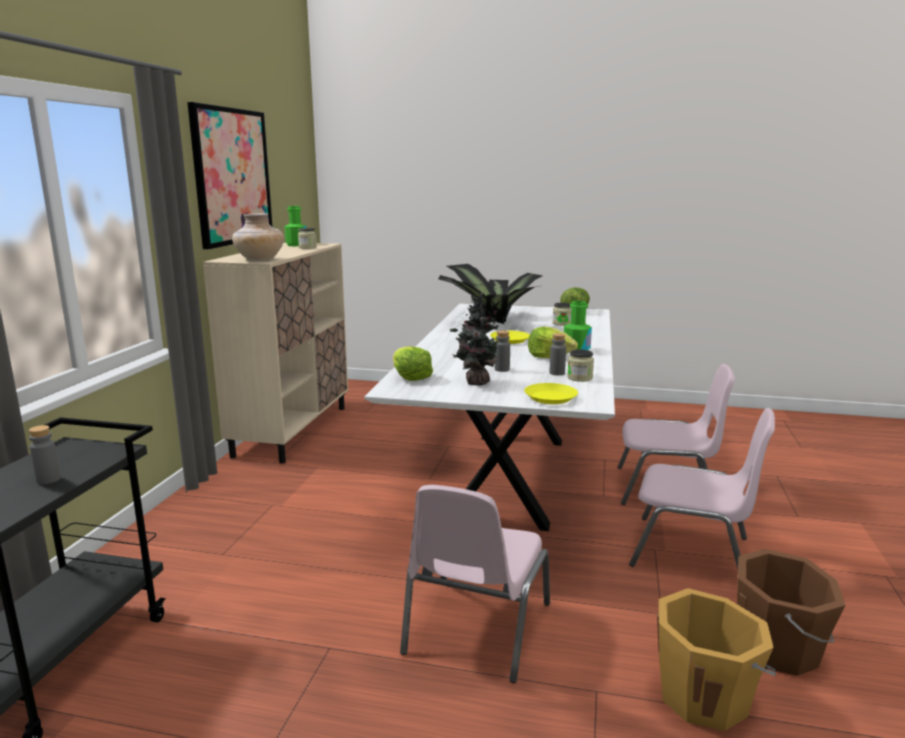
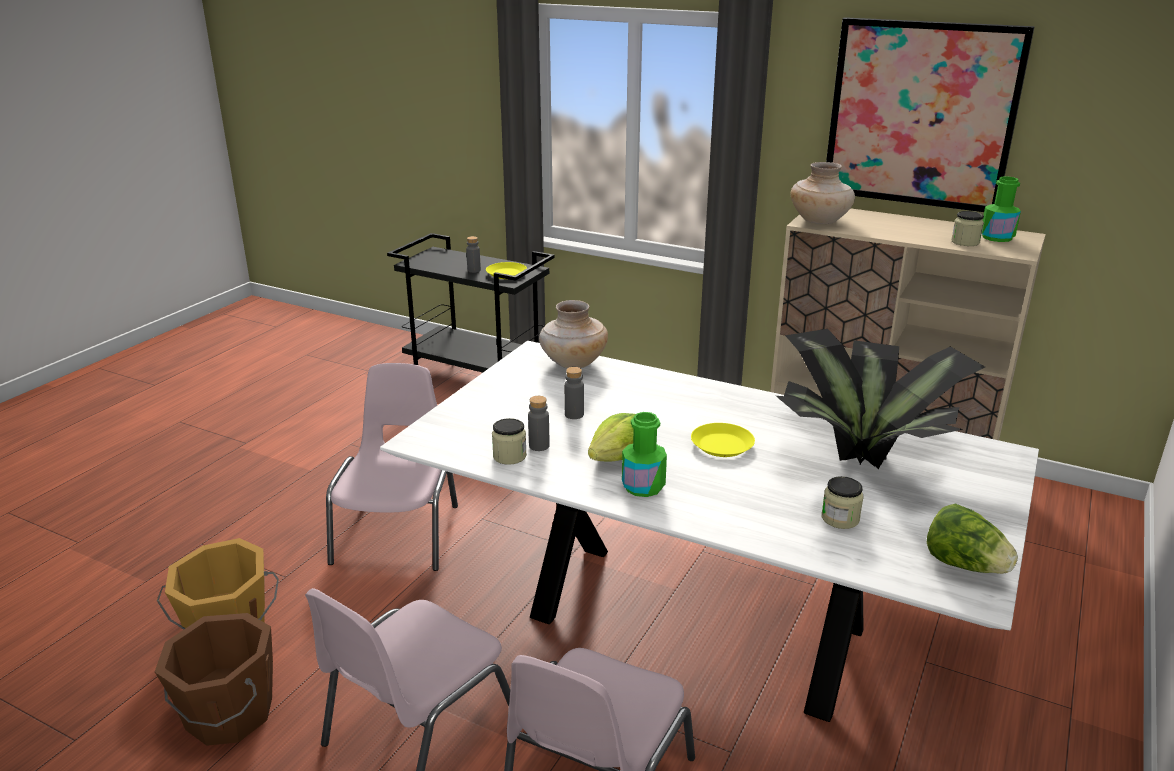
camera: 105 degrees right, 10 degrees up
lettuce [393,346,433,381] -> beige vase [539,300,608,368]
pink chair [400,485,550,683] -> pink chair turned 60 degrees clockwise [326,363,458,571]
potted plant [450,292,506,385] -> none
yellow plate [524,383,578,404] -> yellow plate moved to [486,262,527,279]

